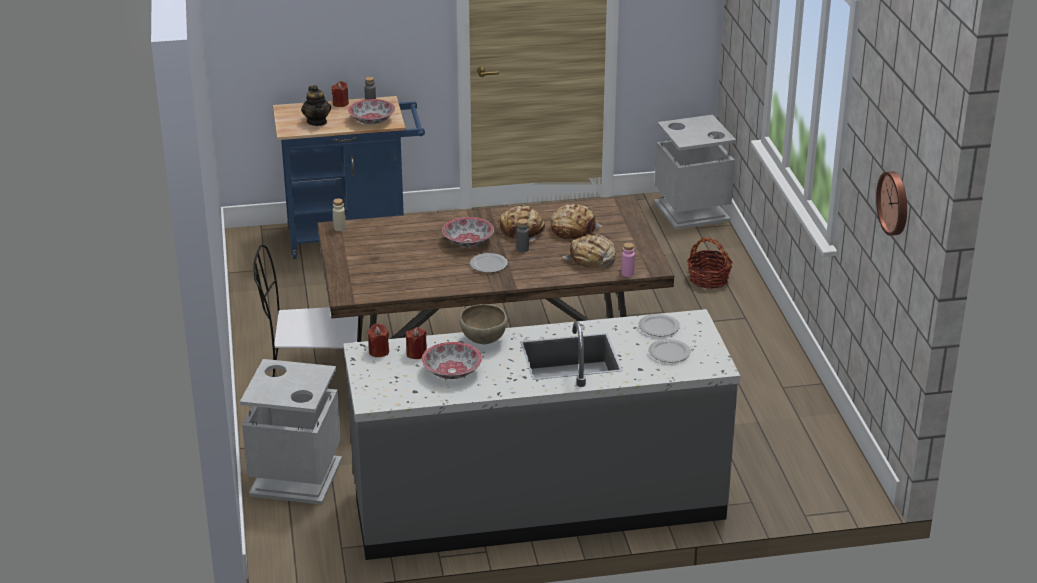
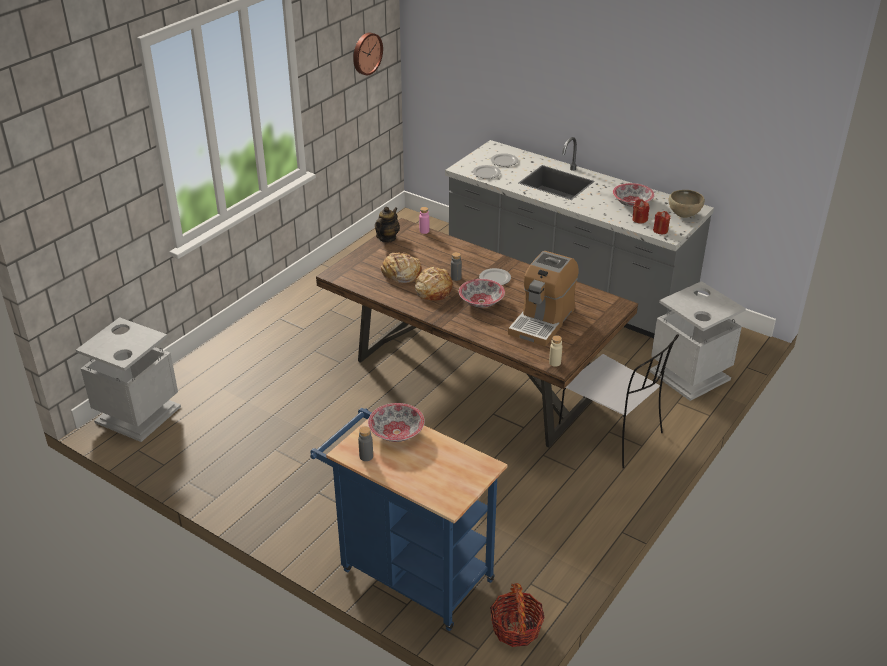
camera: 135 degrees left, 5 degrees up
teapot [301,85,331,126] -> teapot moved to [375,207,400,242]
red candle [331,81,349,107] -> none
brown bowl [459,304,508,344] -> brown bowl moved to [669,190,705,218]
bread [562,234,616,269] -> none
basket [687,237,733,289] -> basket moved to [490,583,545,647]
none -> coffee machine [508,251,579,347]

